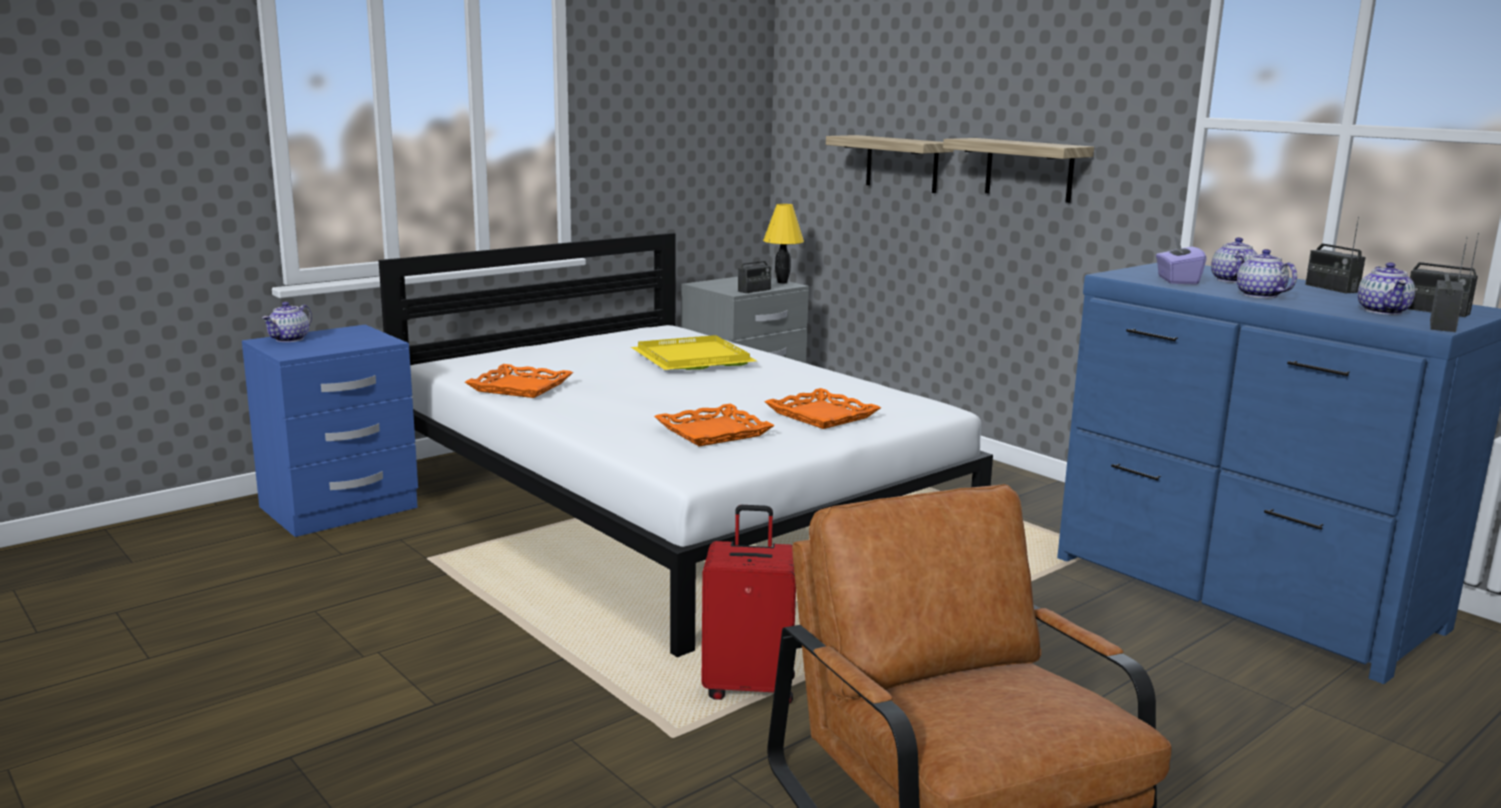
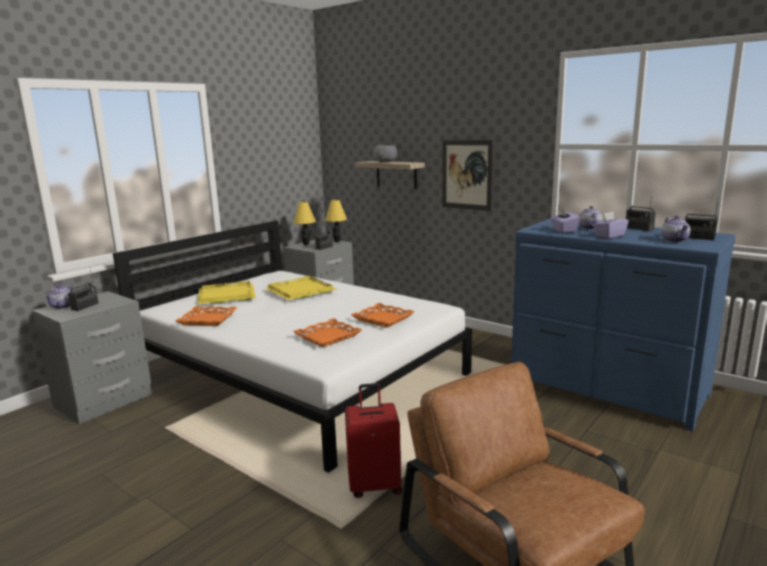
camera: 10 degrees left, 0 degrees up
blue nightstand [242,325,418,537] -> grey nightstand [32,291,152,424]
shelf [943,138,1094,203] -> picture [442,140,494,211]
teapot [1234,249,1297,298] -> purple tissue box [593,211,629,239]
radio [1430,237,1468,332] -> radio moved to [68,270,99,311]
none -> yellow tray [197,281,256,304]
none -> yellow table lamp [293,202,316,245]
none -> grey bowl [373,145,397,162]

